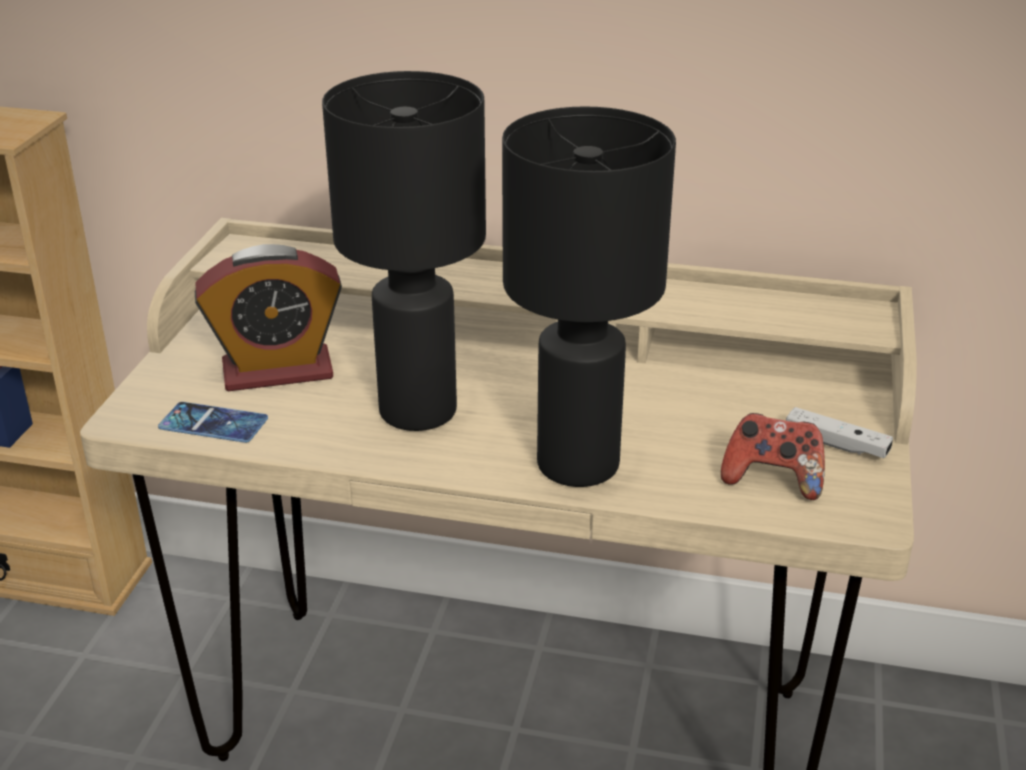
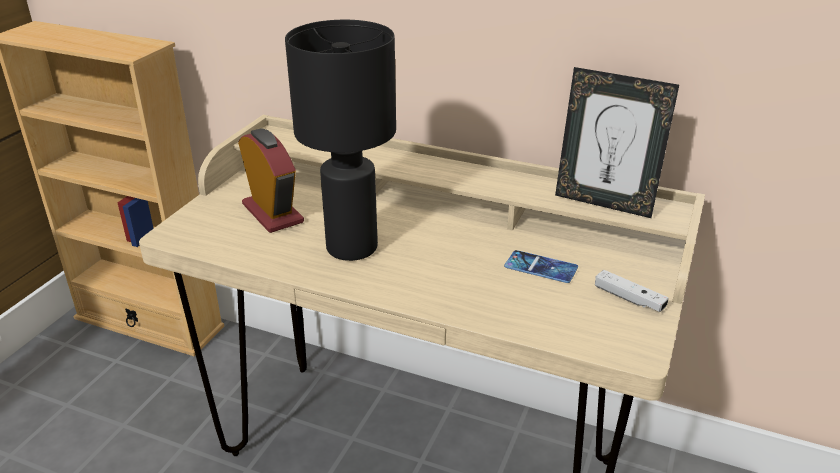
camera: 10 degrees right, 0 degrees up
phone [158,402,268,443] -> phone moved to [504,250,578,283]
alarm clock [195,244,342,391] -> alarm clock turned 120 degrees counterclockwise [238,129,304,233]
black table lamp [502,106,676,487] -> none
game controller [721,413,825,500] -> none
none -> picture frame [555,67,679,218]

